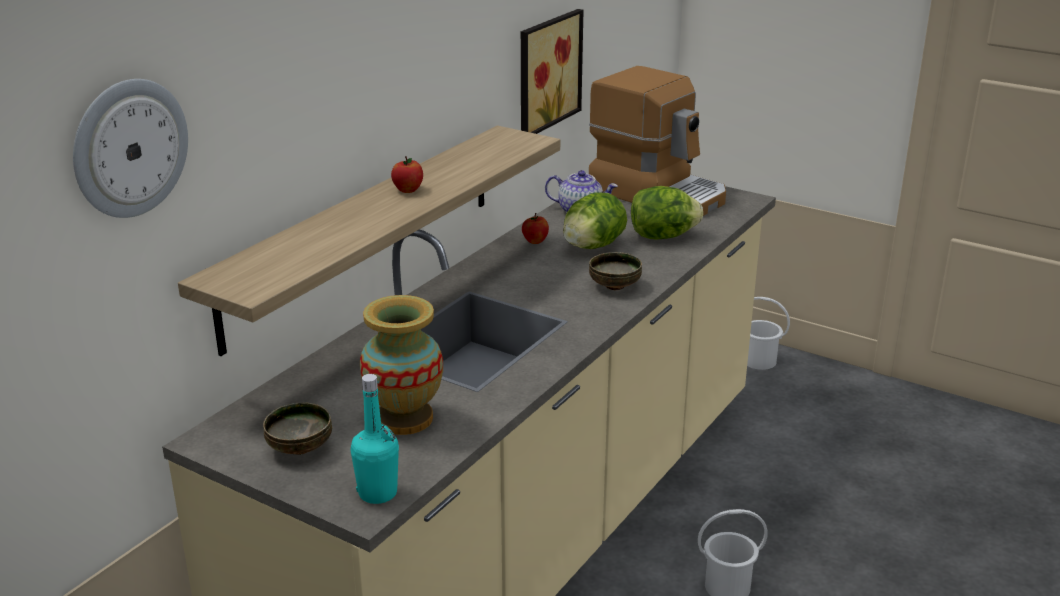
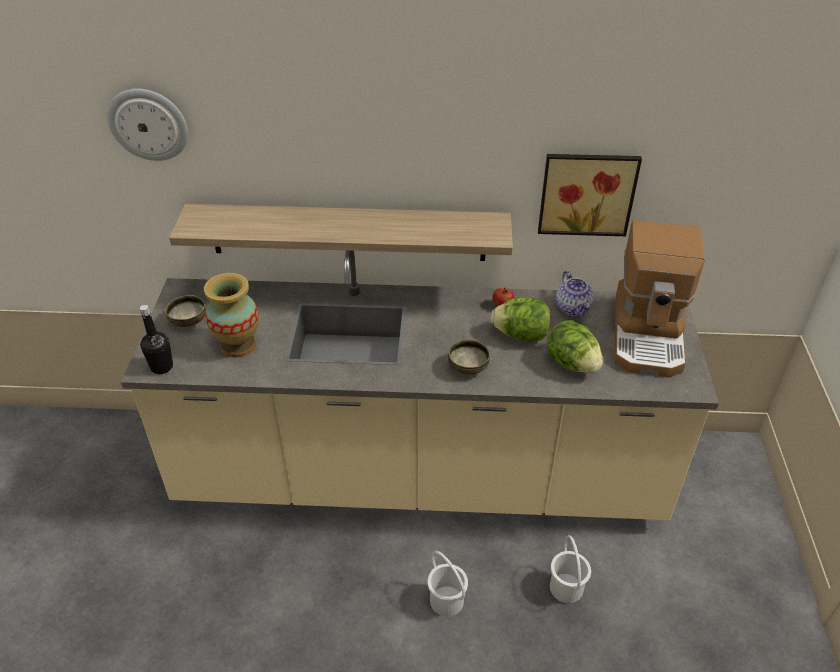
camera: 60 degrees right, 15 degrees up
turquoise bottle [351,374,399,504] -> black bottle [140,305,173,374]
apple [391,156,423,193] -> none
white bucket [747,297,790,370] -> white bucket moved to [550,535,591,603]

